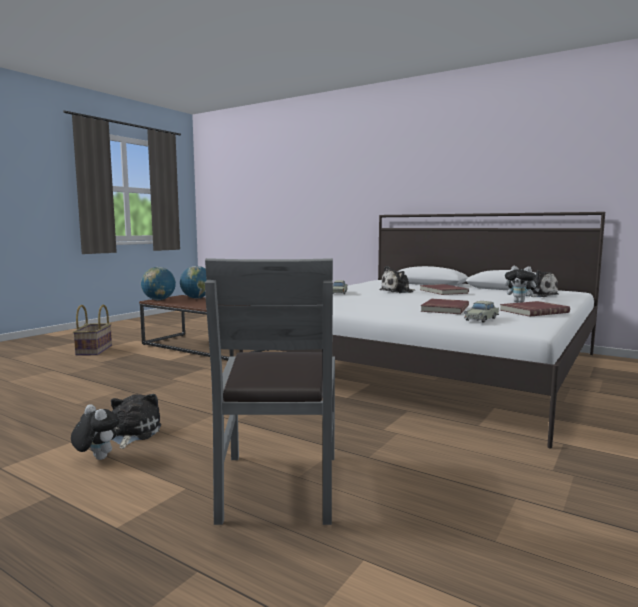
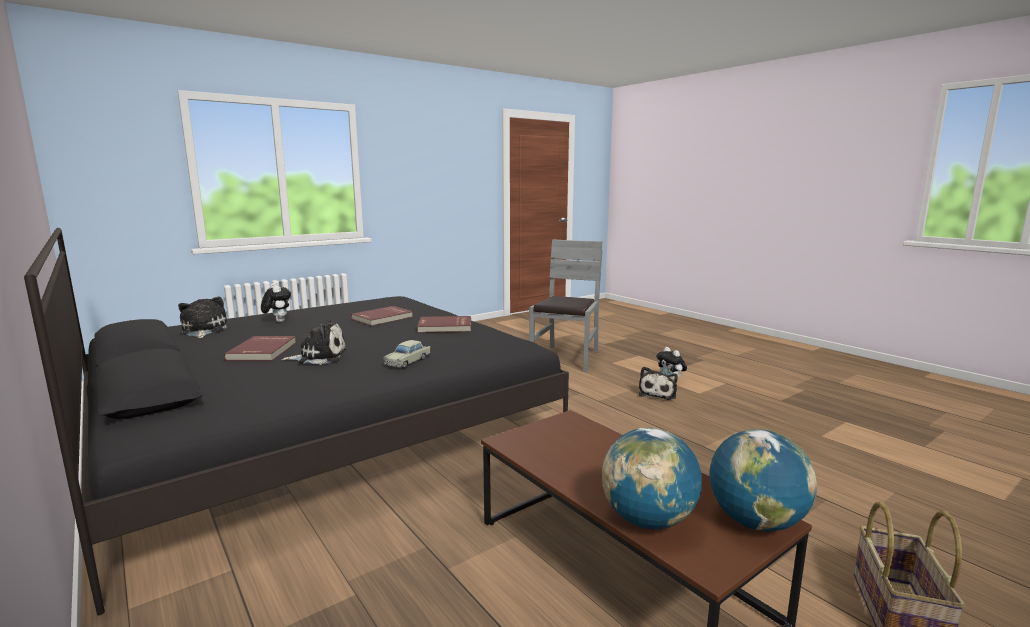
camera: 160 degrees left, 5 degrees up
white bed [239,212,605,449] -> black bed [24,228,569,615]
beige toy car [464,301,499,323] -> none
red book [500,301,570,317] -> red book moved to [417,316,471,333]

